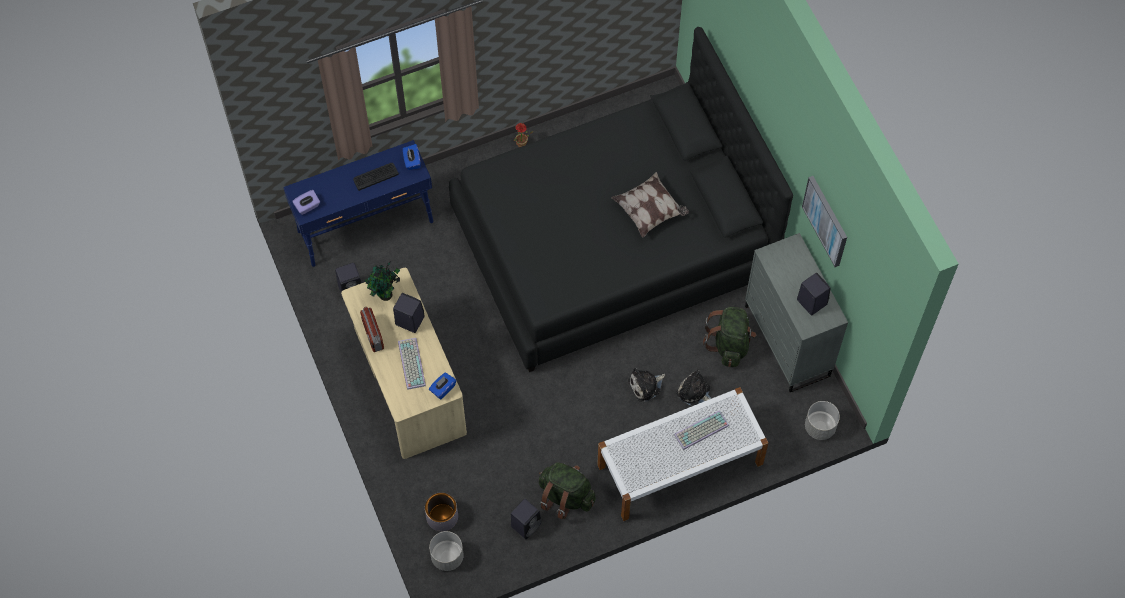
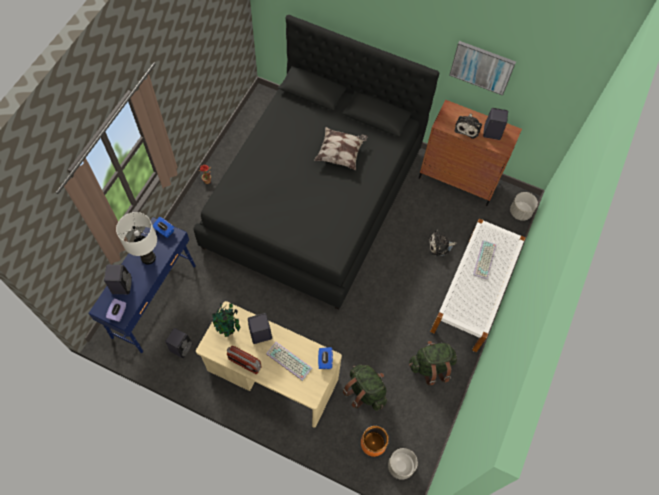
camera: 45 degrees left, 0 degrees up
keyboard [353,163,399,191] -> white table lamp [116,212,157,265]
grey planter [425,492,458,532] -> orange planter [361,426,389,457]
black speaker [511,499,541,539] -> black speaker moved to [104,265,132,294]
plush toy [628,368,665,402] -> plush toy moved to [455,113,482,139]
green backpack [703,307,756,367] -> green backpack moved to [343,364,387,411]
grey dresser [745,233,848,392] -> brown dresser [419,100,522,206]

